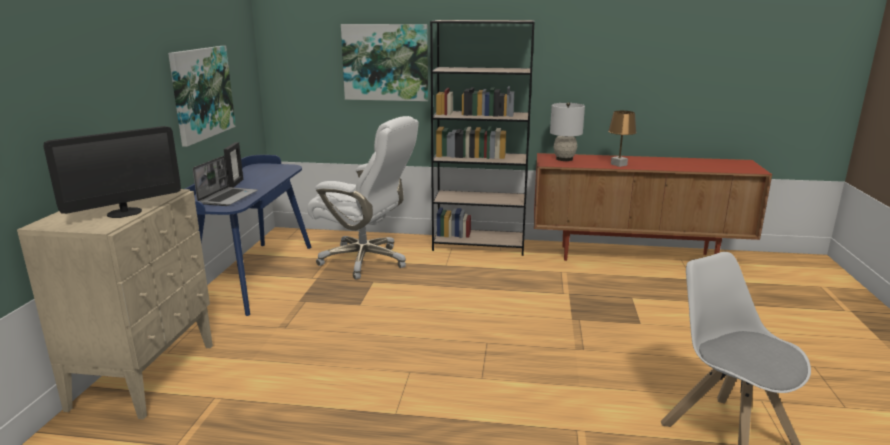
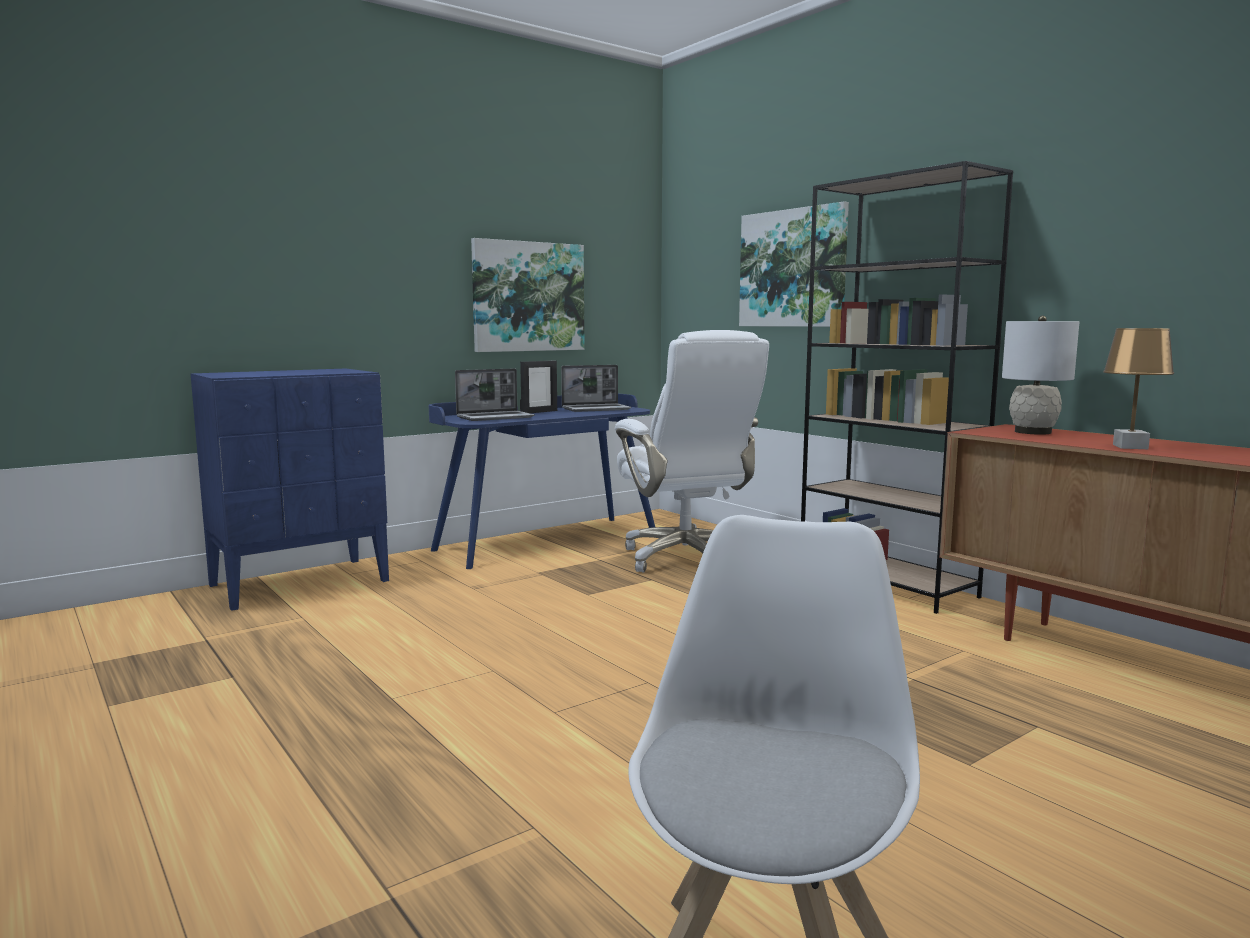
camera: 45 degrees right, 10 degrees down
beige dresser [17,189,213,419] -> blue dresser [190,368,389,611]
monitor [43,126,181,218] -> none
none -> laptop [561,365,631,412]

